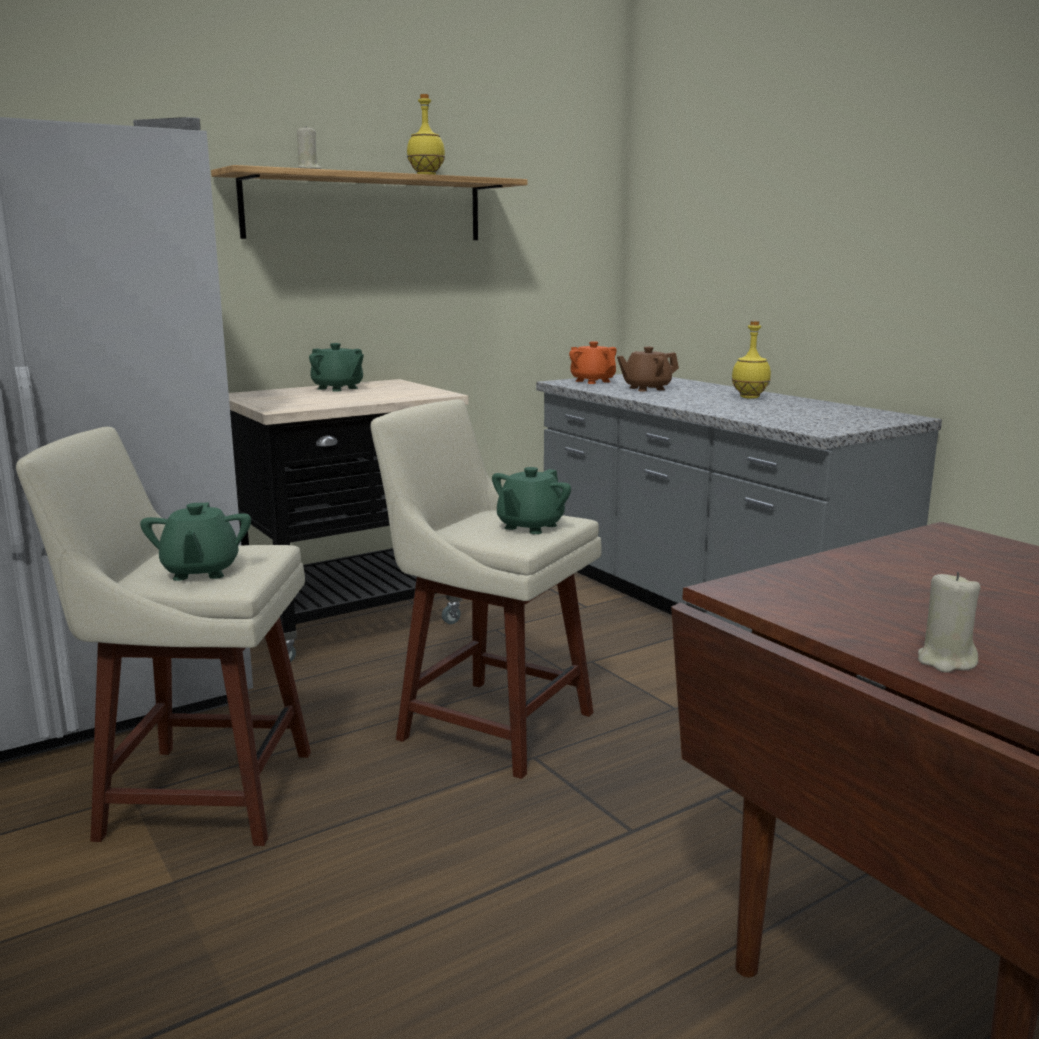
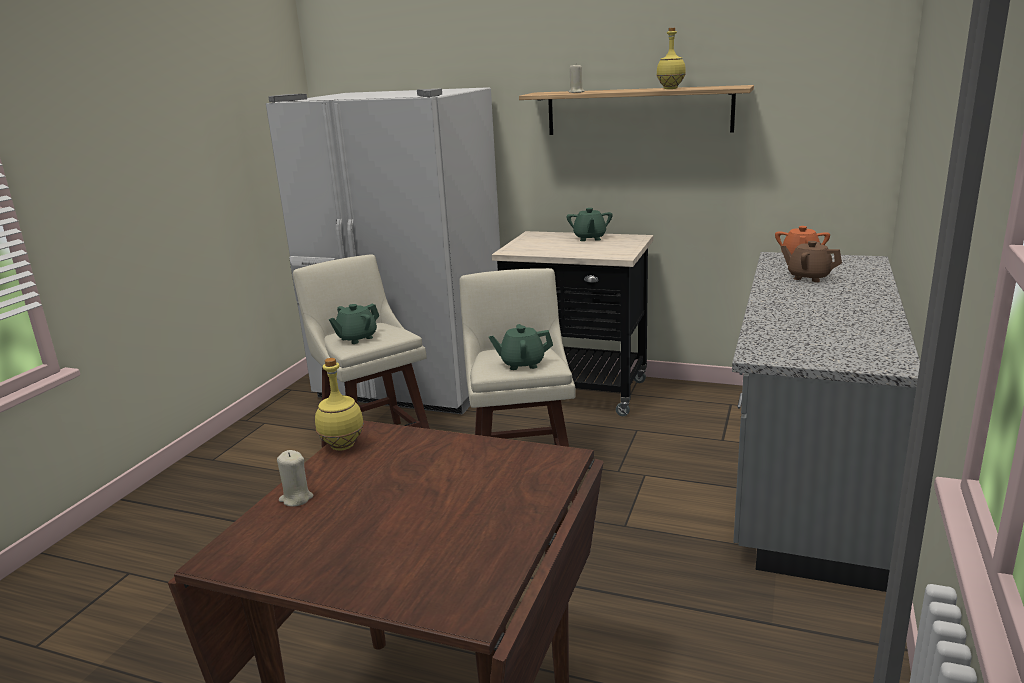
camera: 55 degrees right, 5 degrees up
yellow bottle [731,321,771,399] -> yellow bottle moved to [315,358,364,450]

